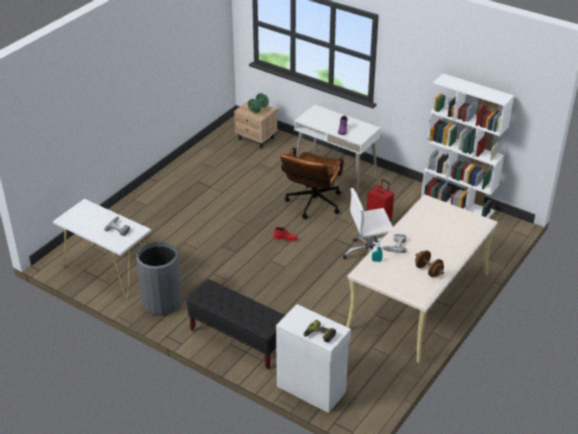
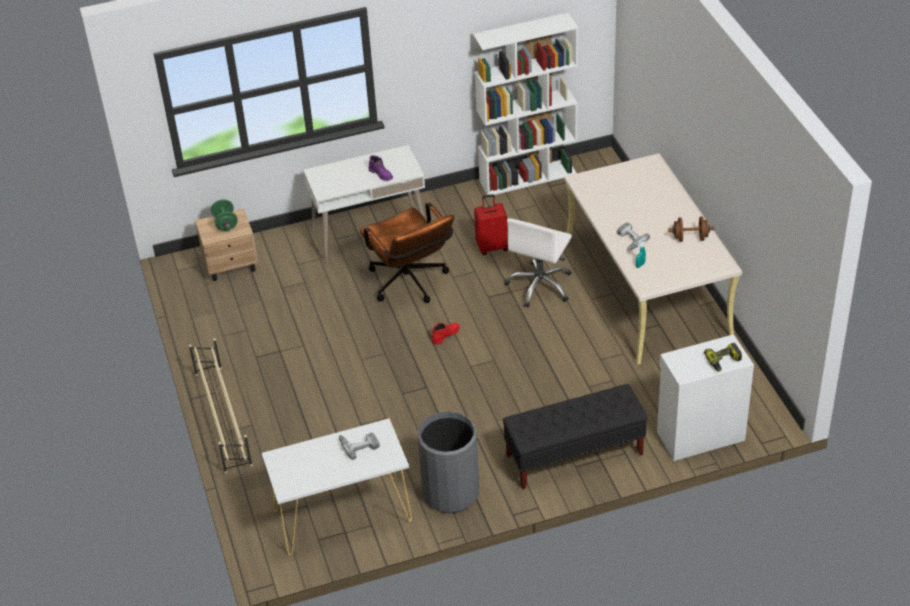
camera: 50 degrees left, 5 degrees up
none -> beige shoe rack [189,338,252,473]

